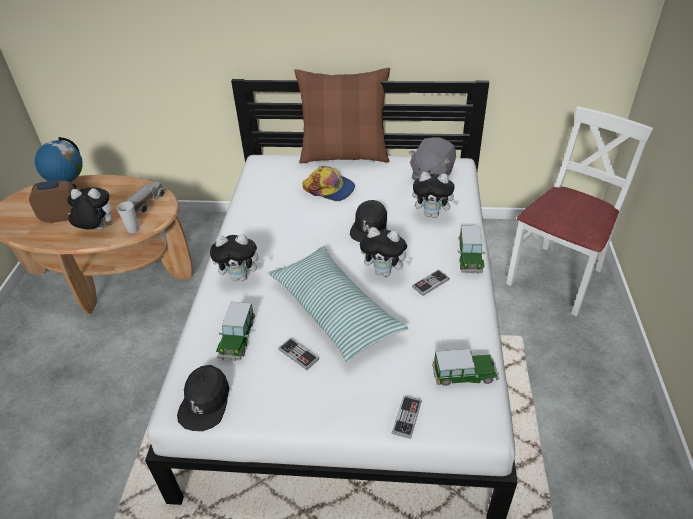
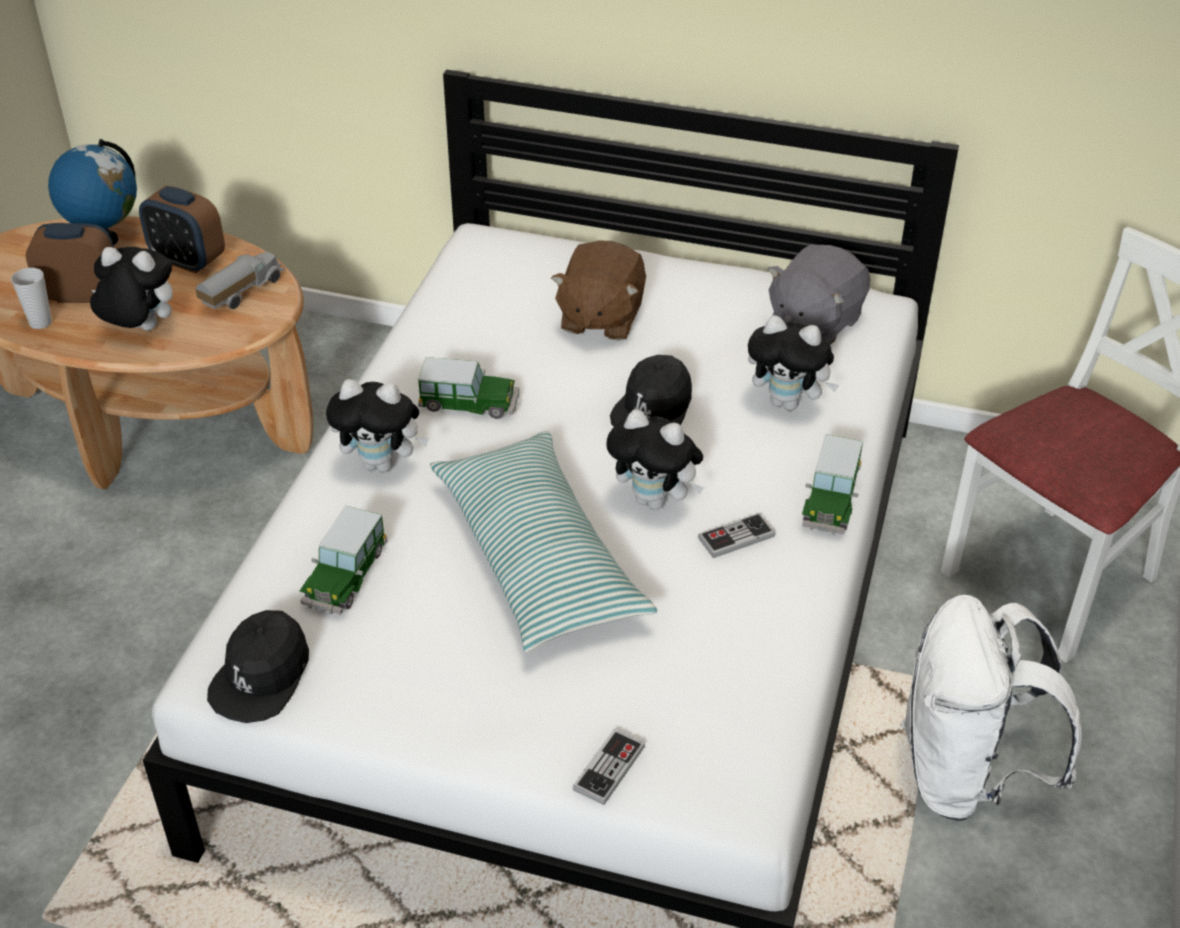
camera: 10 degrees right, 0 degrees up
cup [117,202,139,233] -> cup moved to [11,268,52,329]
game controller [278,338,319,370] -> none
brown pillow [294,68,390,163] -> none
cap [303,166,355,201] -> brown plush toy [551,241,646,341]
toy car [432,349,499,386] -> toy car moved to [418,357,519,419]
none -> alarm clock [139,186,225,273]
none -> white backpack [901,595,1083,821]

